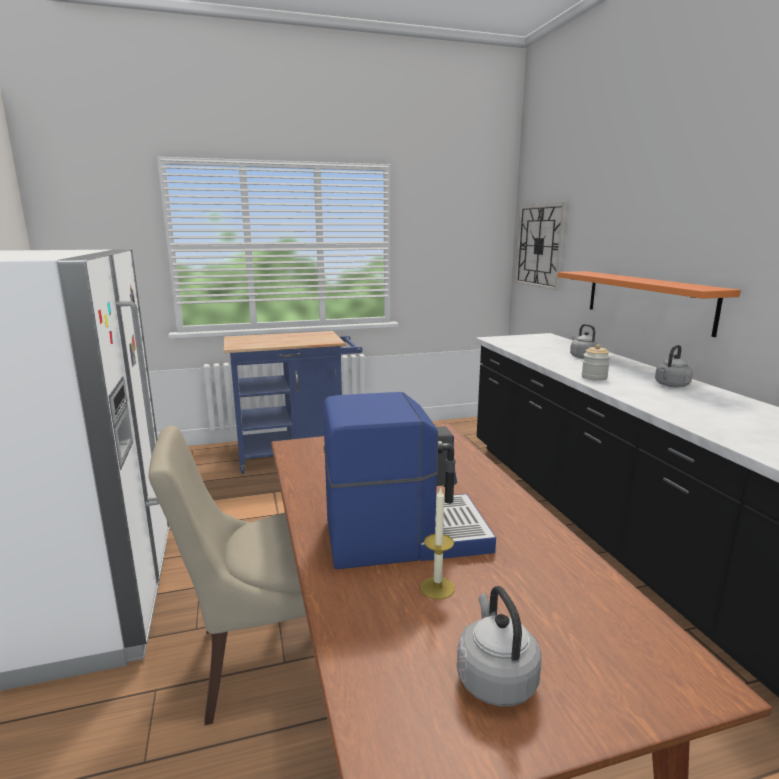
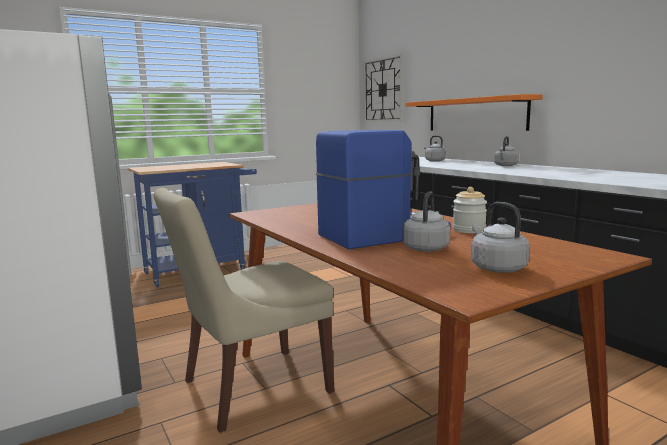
camera: 15 degrees left, 5 degrees down
candle [421,487,455,599] -> grey kettle [403,191,450,252]
jar [582,344,610,381] -> jar moved to [453,187,487,233]

